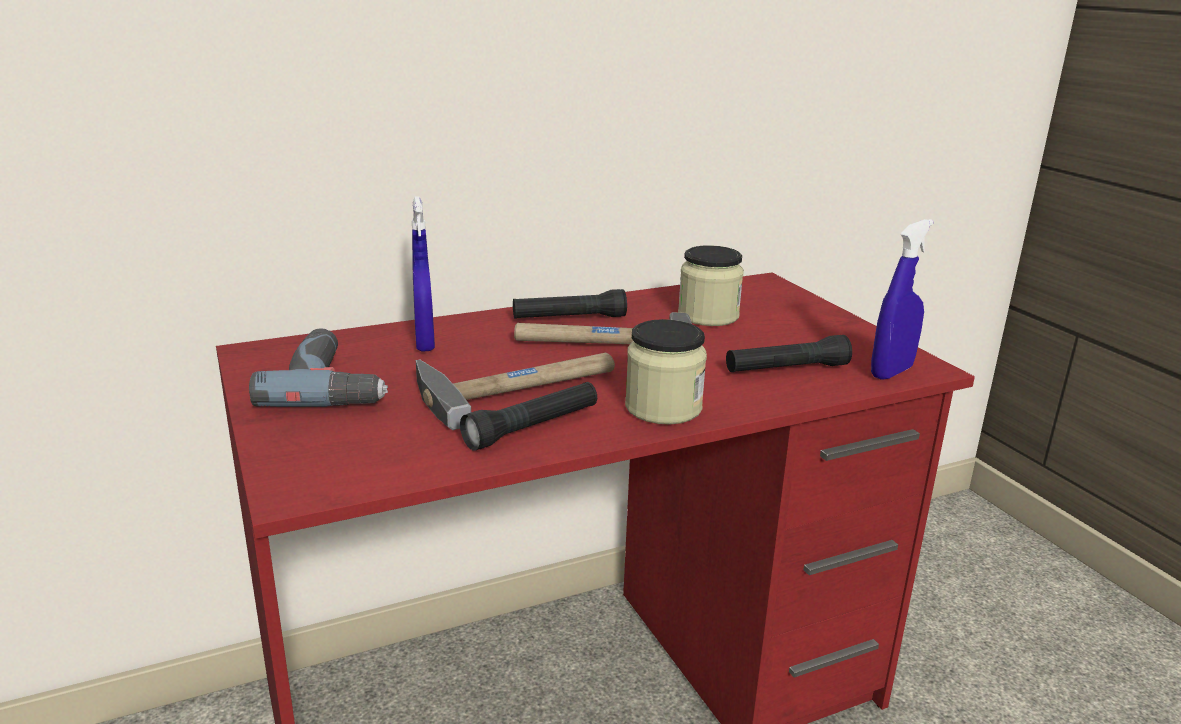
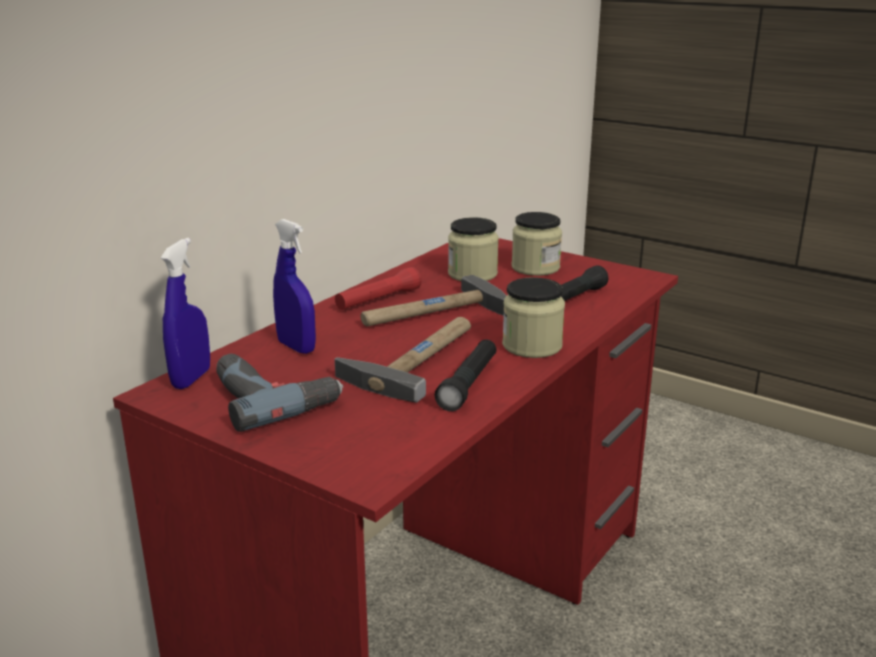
camera: 30 degrees left, 0 degrees up
black flashlight [513,289,627,319] -> red flashlight [335,267,421,310]
blue spray bottle [871,219,933,380] -> blue spray bottle moved to [161,238,210,389]
none -> jar [512,212,562,276]

